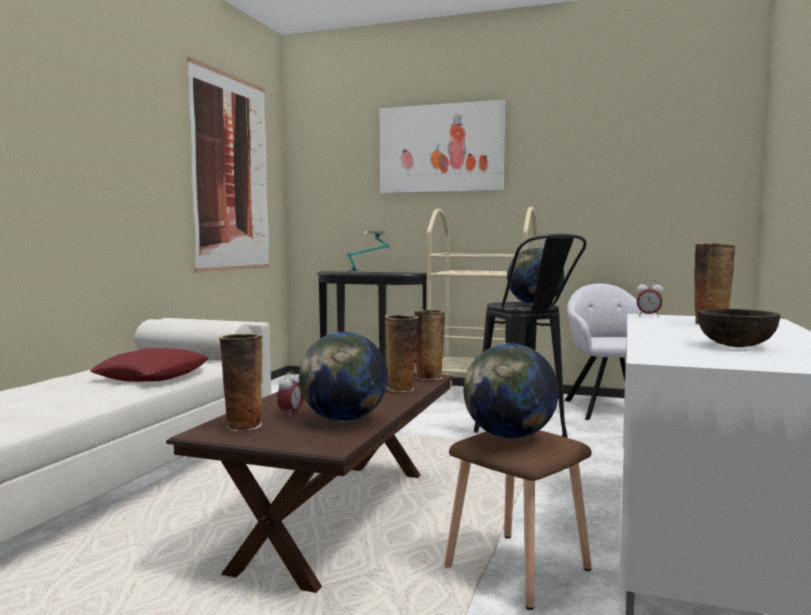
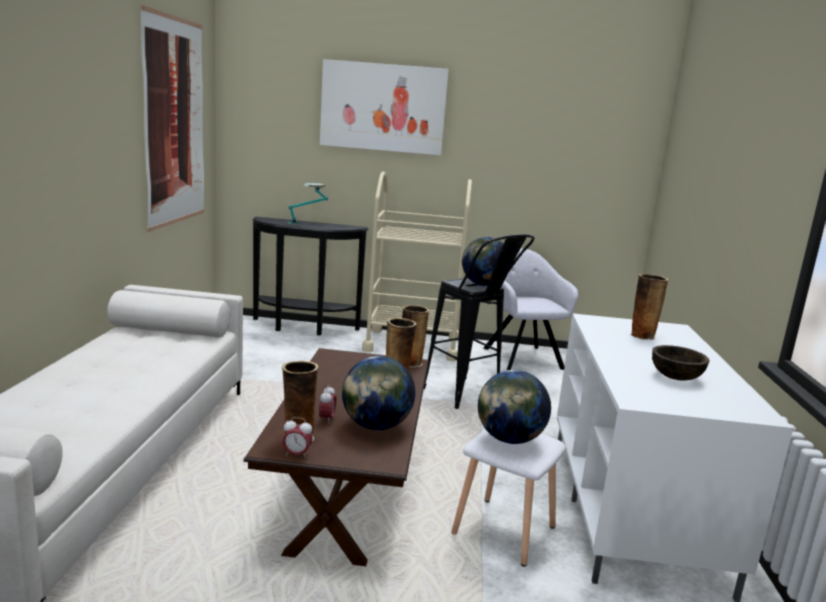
camera: 15 degrees left, 10 degrees up
red pillow [90,348,209,382] -> none
brown stool [444,430,592,610] -> white stool [451,429,566,566]
alarm clock [636,280,664,317] -> alarm clock moved to [283,417,313,459]

